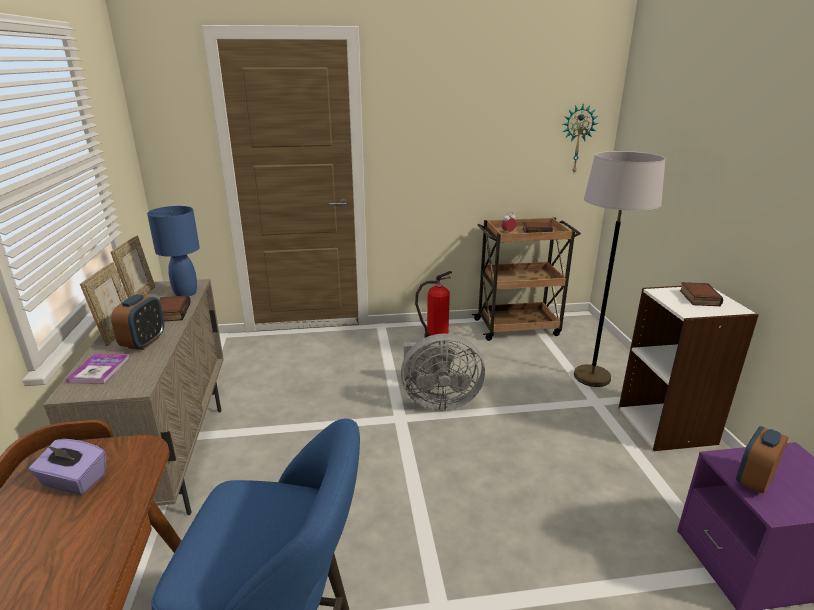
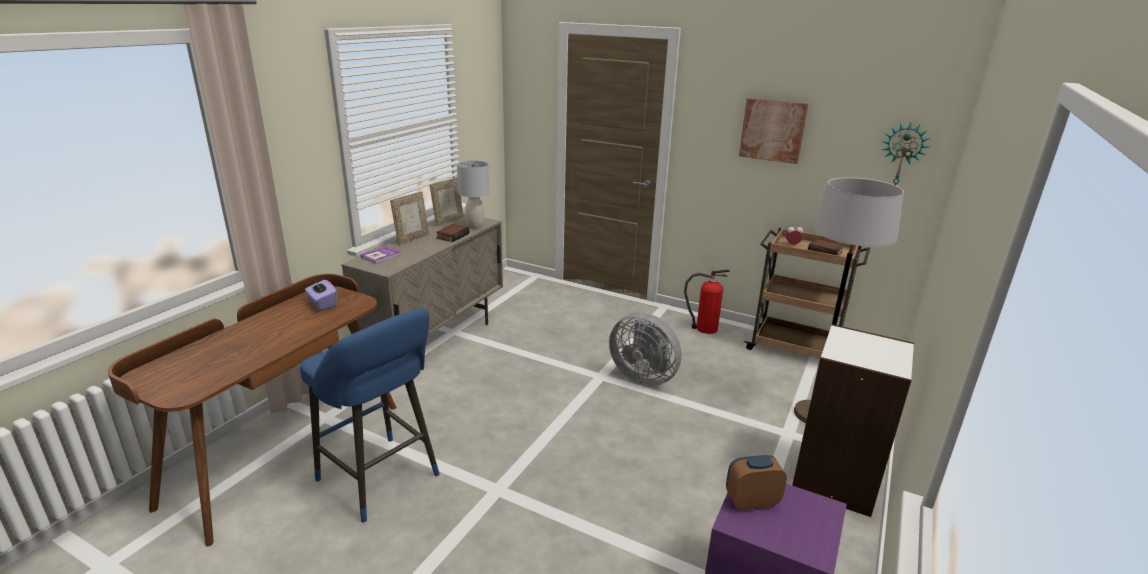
camera: 35 degrees right, 0 degrees up
alarm clock [111,294,164,350] -> none
blue table lamp [147,206,200,296] -> grey table lamp [457,160,489,229]
book [680,282,723,306] -> none
none -> picture [739,98,809,164]

